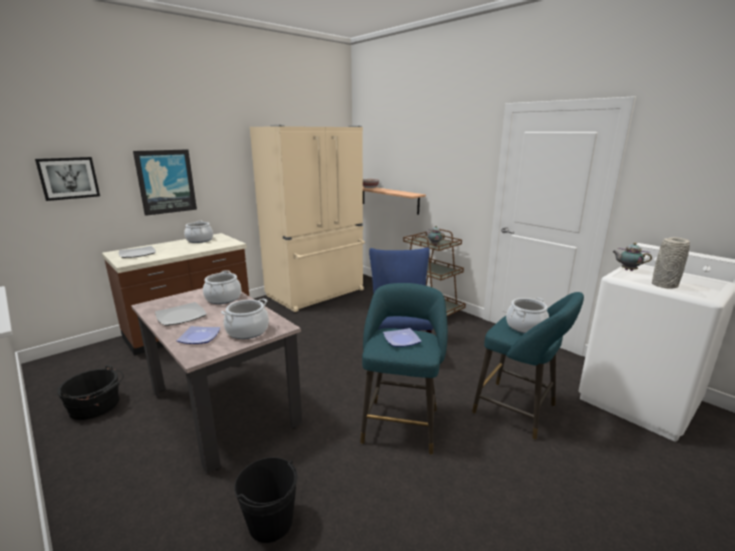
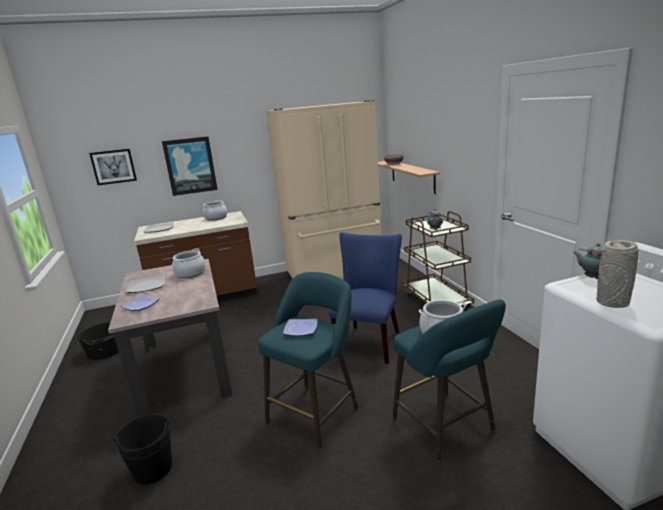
camera: 25 degrees right, 0 degrees up
cooking pot [221,298,269,339] -> none

